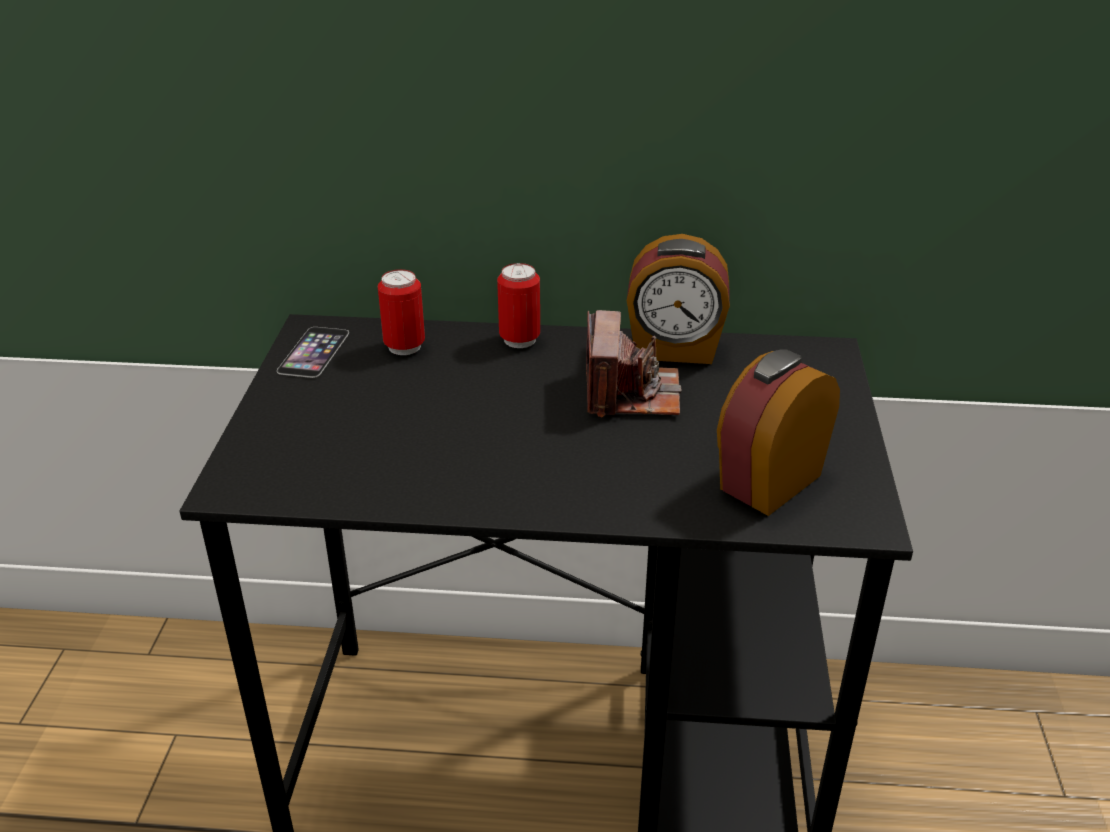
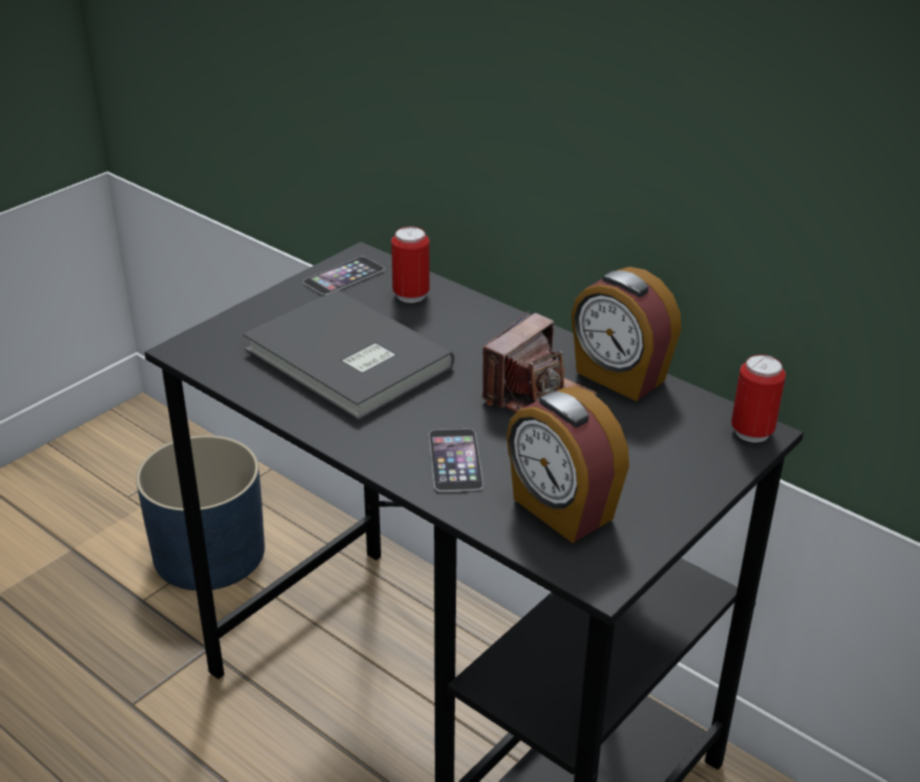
camera: 35 degrees right, 0 degrees up
can [497,263,540,348] -> can moved to [731,354,786,442]
alarm clock [717,350,840,516] -> alarm clock turned 120 degrees counterclockwise [506,386,629,543]
none -> blue planter [136,435,265,591]
none -> grey book [243,290,454,420]
none -> phone [429,429,483,492]

